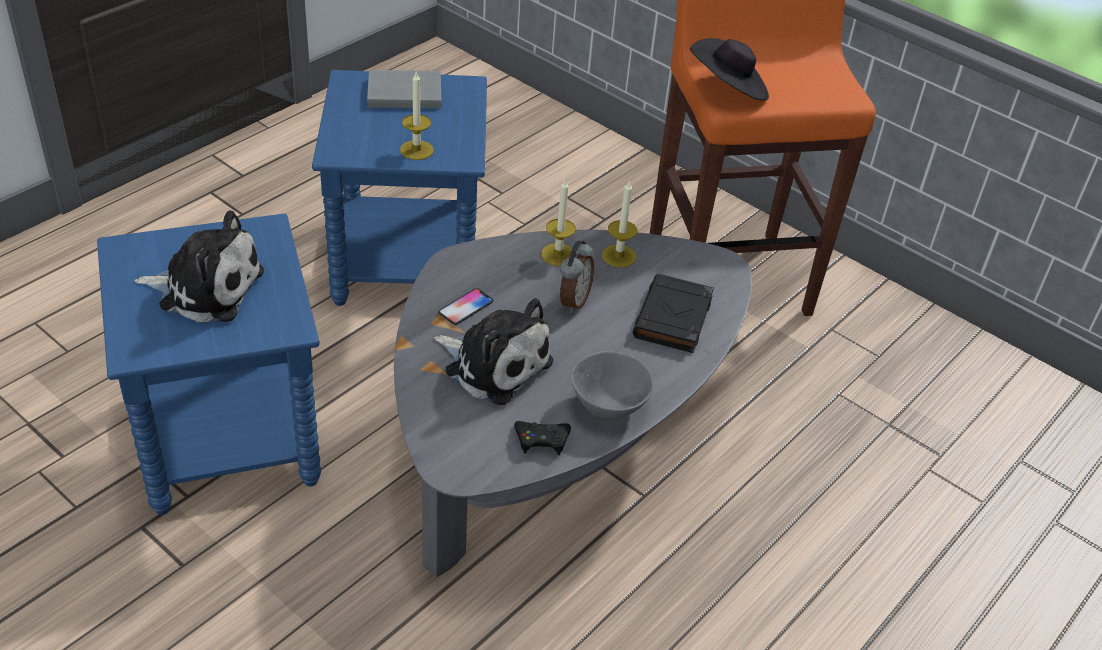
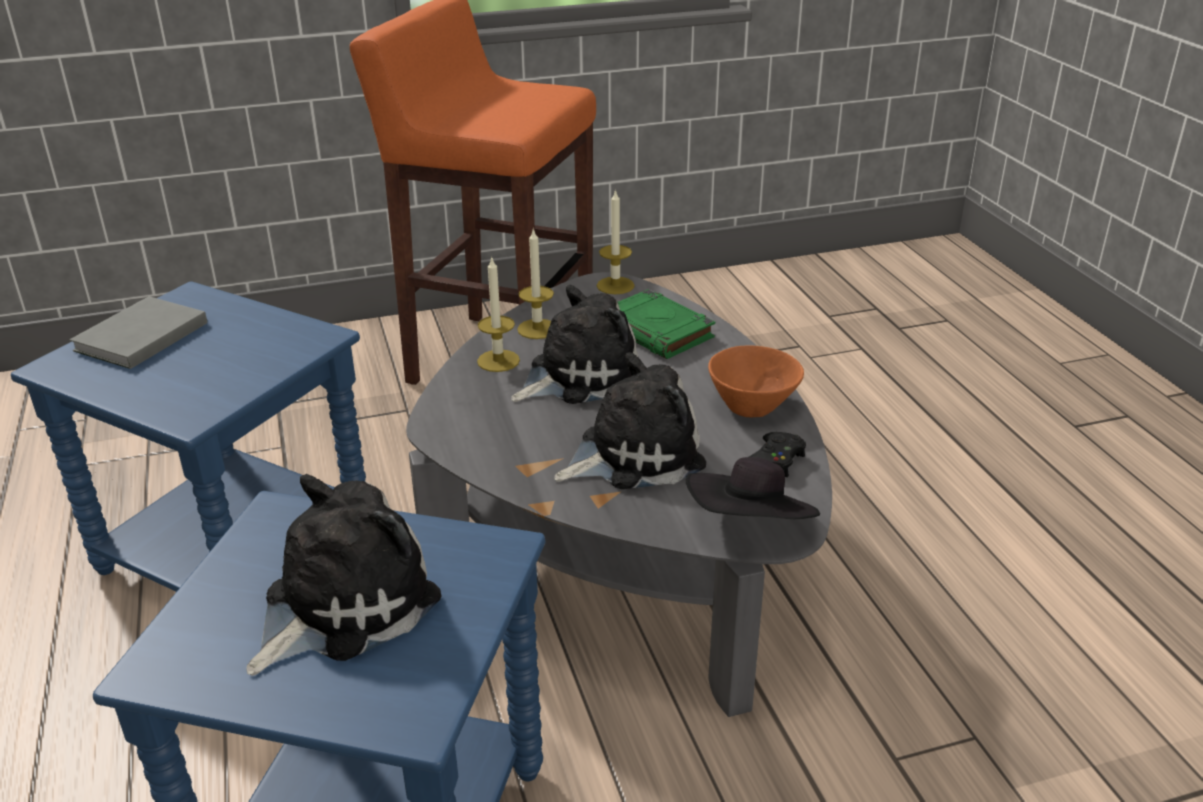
camera: 55 degrees left, 10 degrees down
candle [400,72,434,160] -> candle moved to [597,189,635,294]
phone [438,288,493,325] -> none
alarm clock [560,240,594,313] -> plush toy [511,285,638,404]
grey bowl [570,351,654,419] -> orange bowl [708,345,804,417]
black book [633,274,714,353] -> green book [618,289,715,359]
black hat [690,38,769,101] -> black hat moved to [686,457,820,519]

